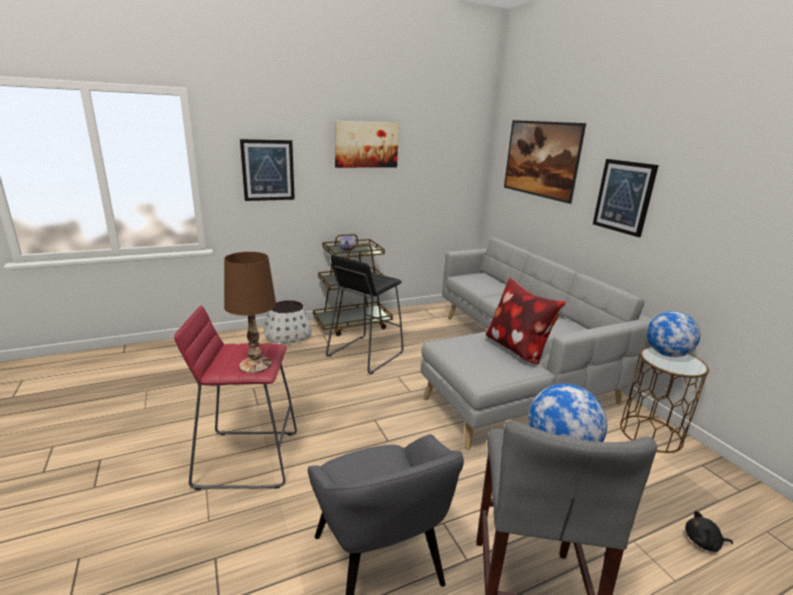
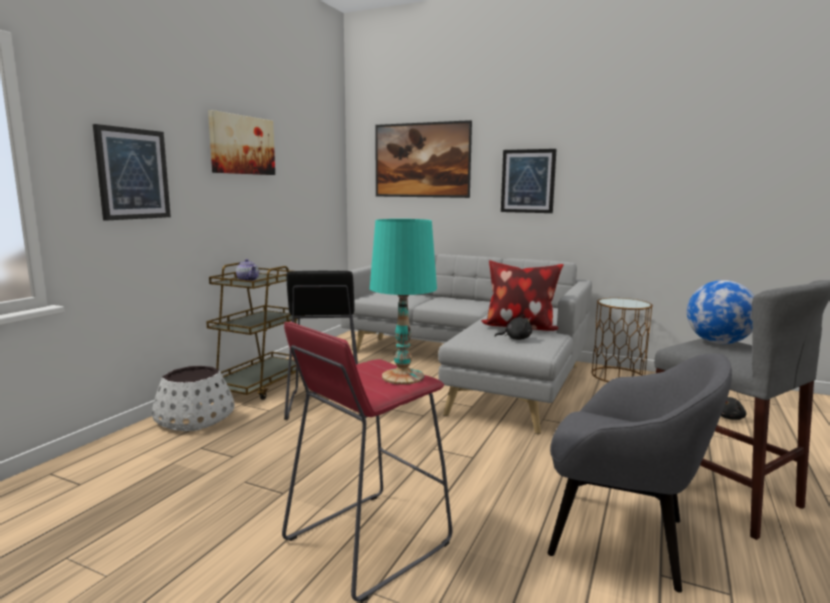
camera: 40 degrees left, 10 degrees down
brown table lamp [224,252,276,373] -> turquoise table lamp [370,219,437,384]
globe [647,311,700,357] -> none
none -> black plush toy [495,314,532,340]

